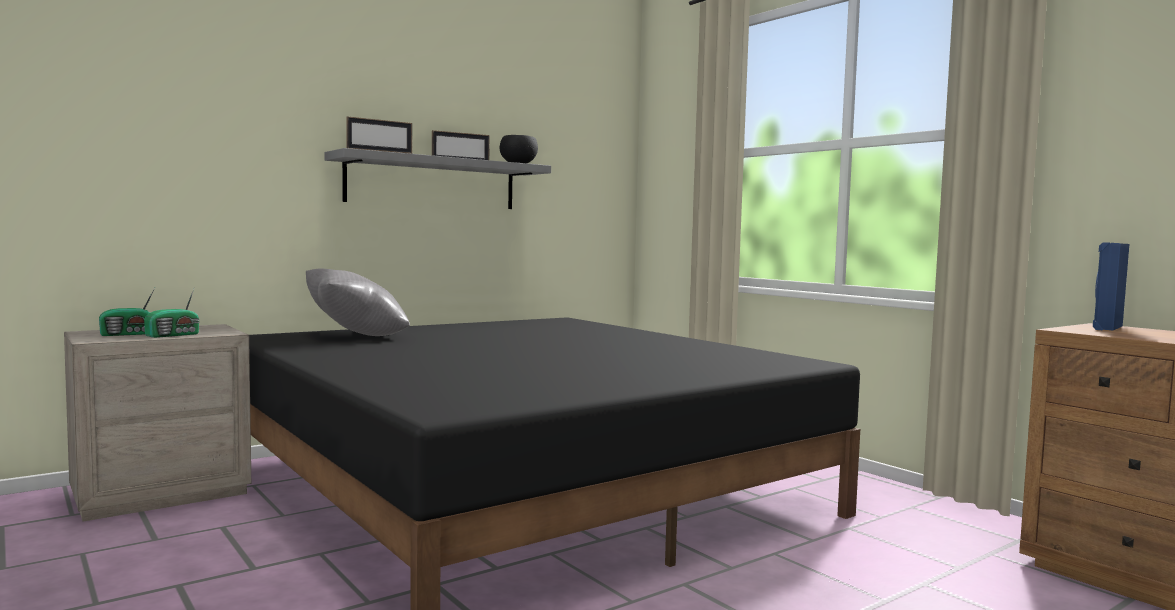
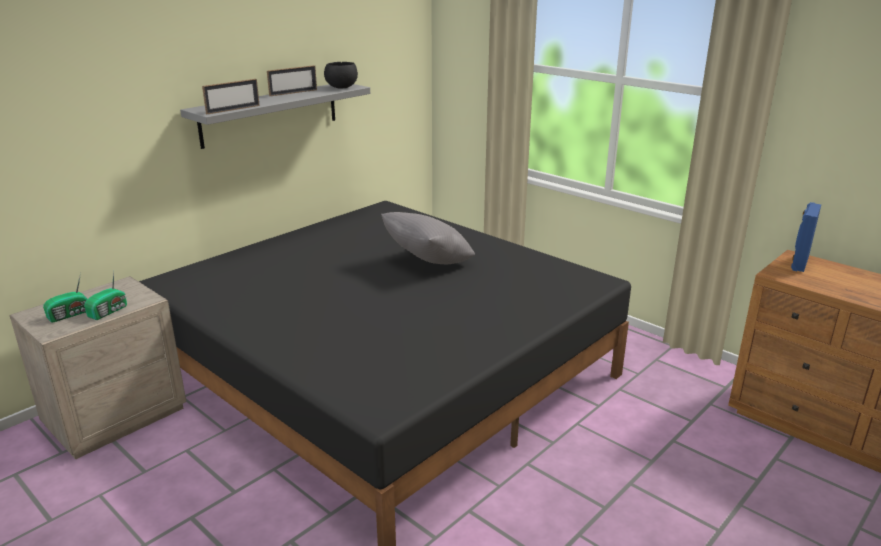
camera: 10 degrees left, 20 degrees up
grey pillow [306,268,410,336] -> grey pillow moved to [381,212,475,264]

